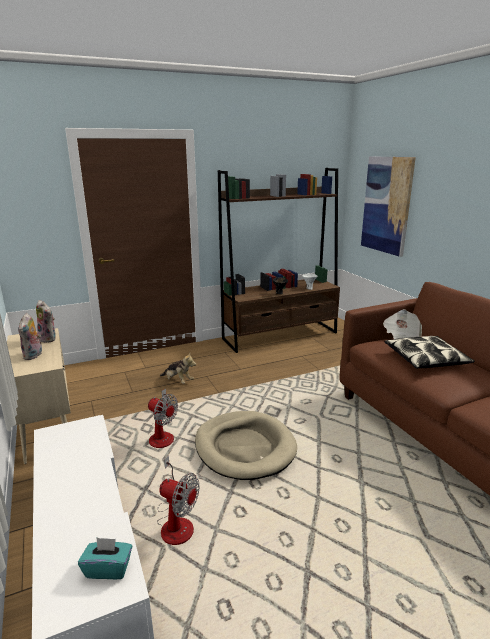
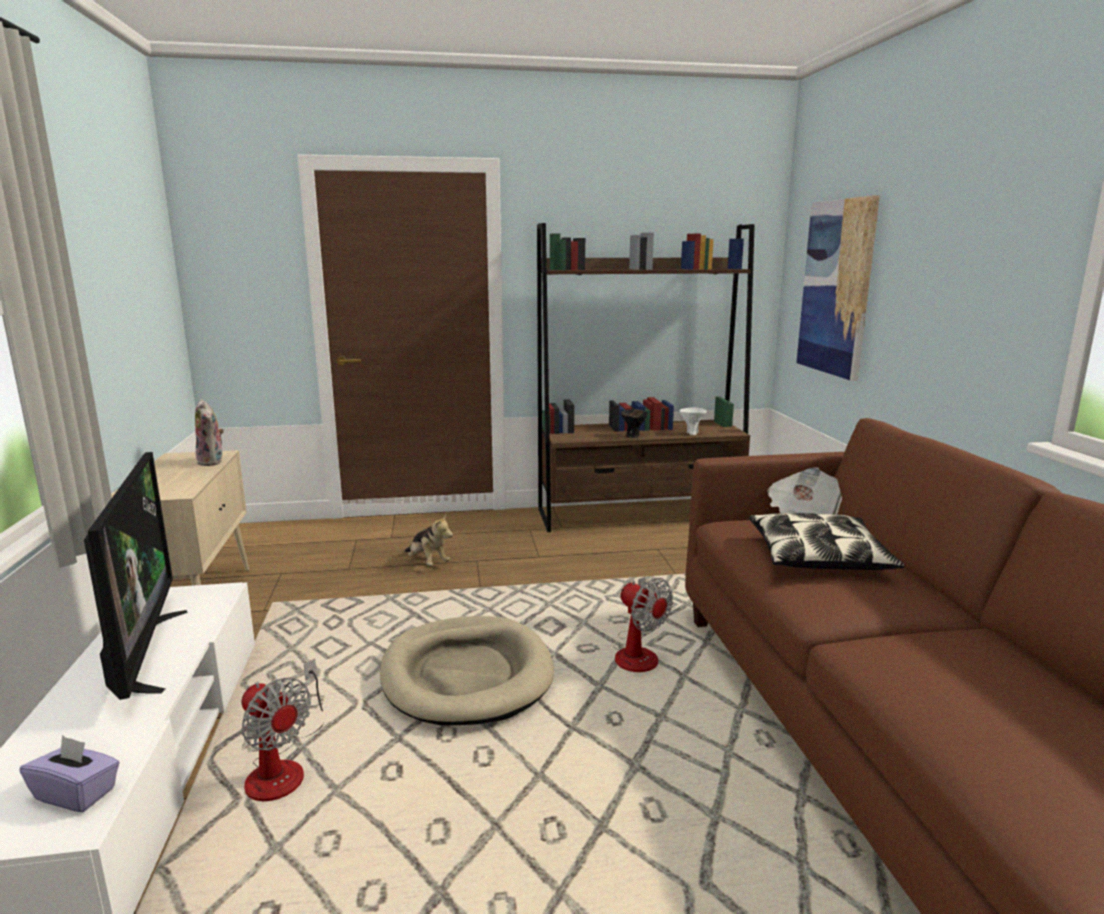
camera: 15 degrees right, 5 degrees down
plush toy [18,313,42,360] -> none
turquoise tissue box [78,537,132,579] -> purple tissue box [20,735,120,812]
fan [148,389,178,448] -> fan moved to [614,577,673,672]
none -> television [84,452,188,700]

